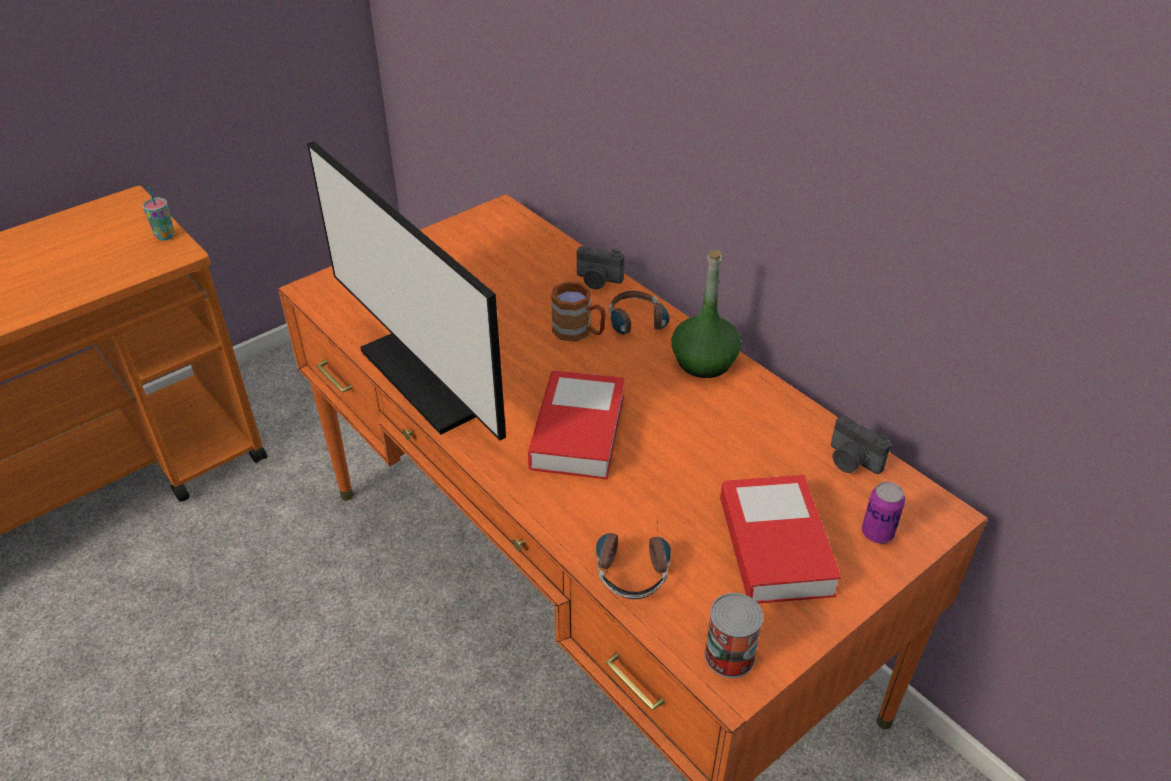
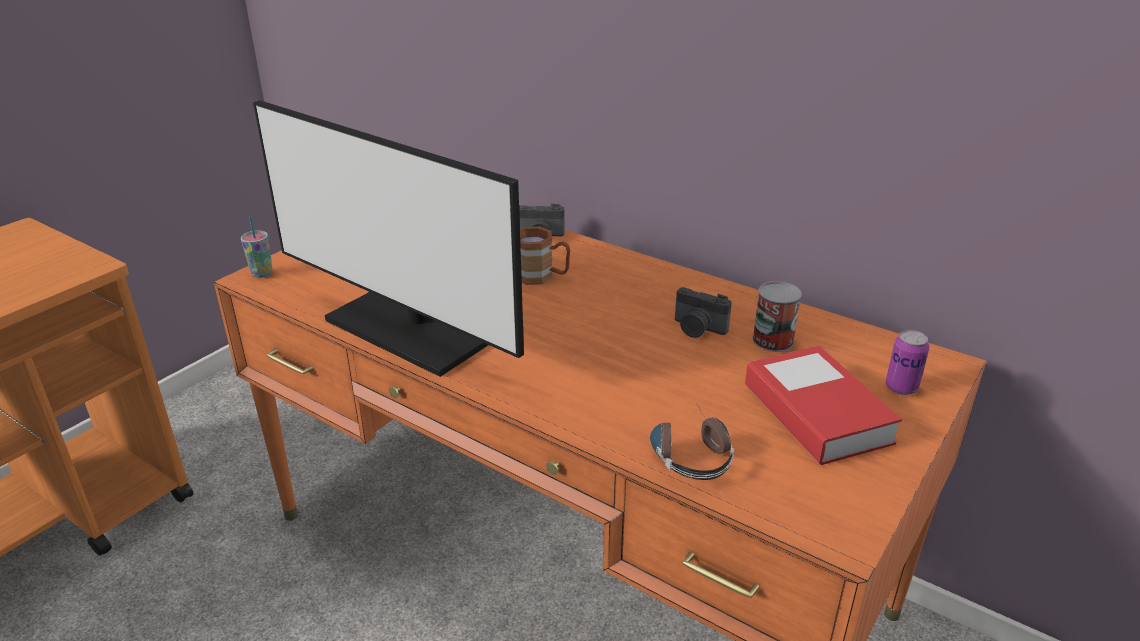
camera: 15 degrees left, 10 degrees down
cup [142,186,174,241] -> cup moved to [241,216,272,278]
book [528,370,625,480] -> none
headphones [609,291,670,335] -> none
green bottle [671,250,741,378] -> none
can [705,593,763,678] -> can moved to [752,281,802,352]
camera [831,415,891,474] -> camera moved to [675,287,732,338]

